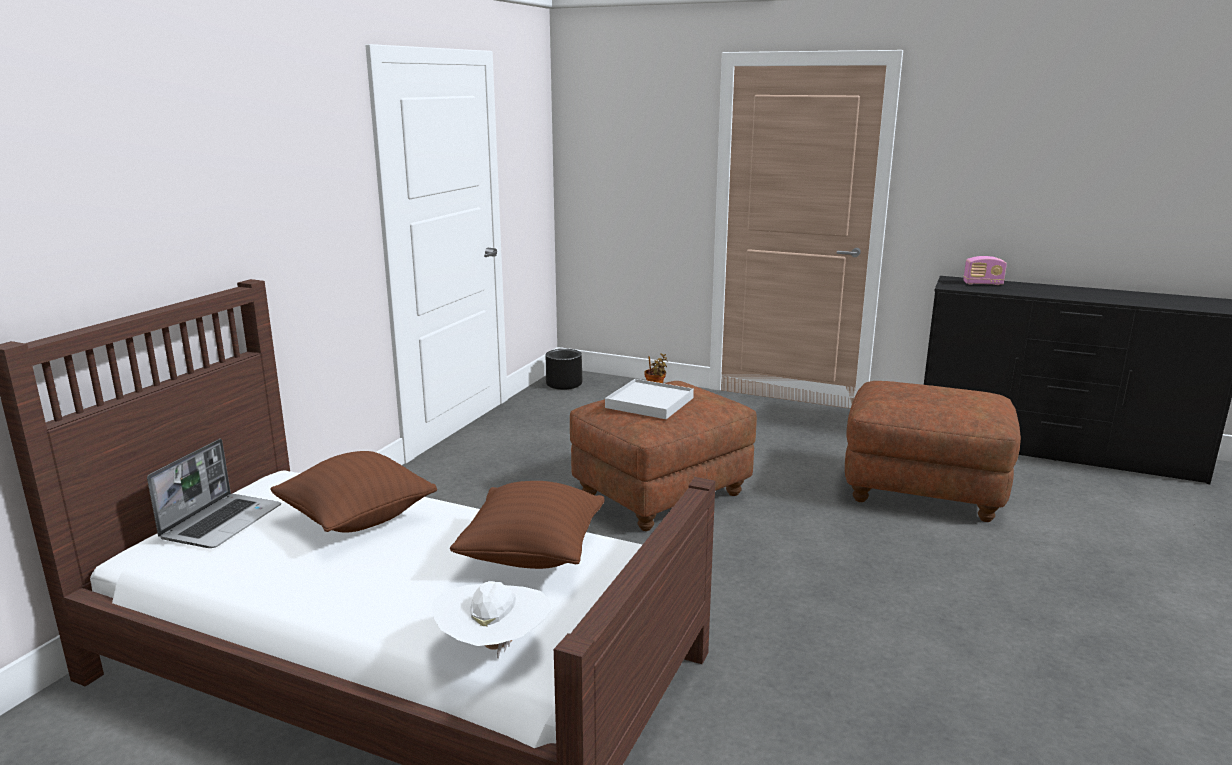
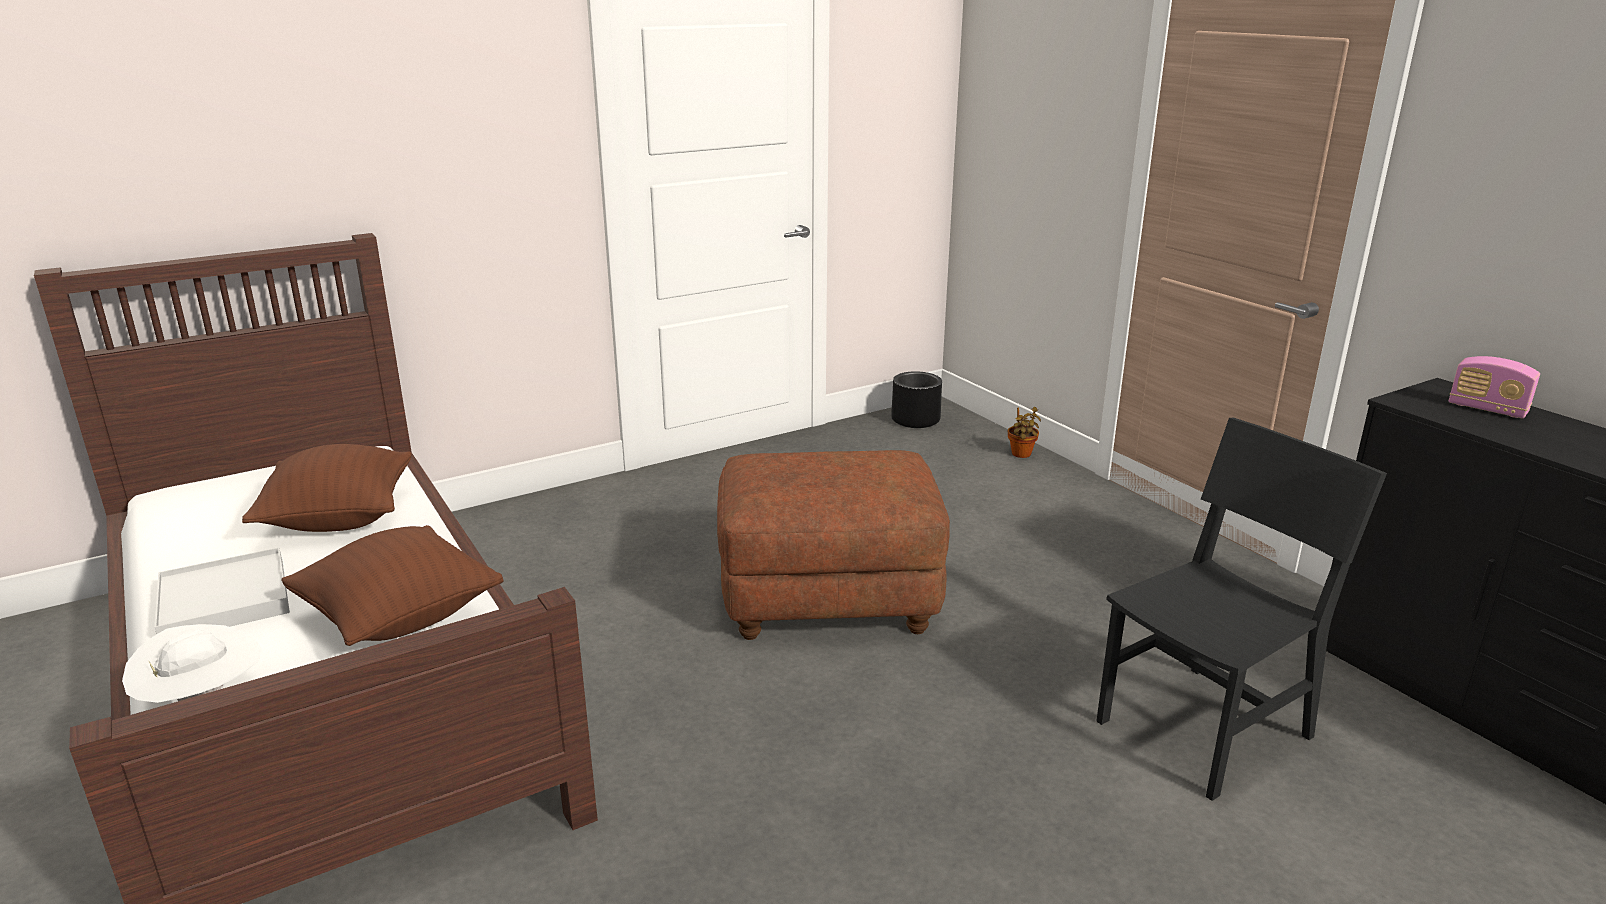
camera: 35 degrees right, 5 degrees up
laptop [147,439,281,548] -> none
white tray [605,379,694,419] -> white tray moved to [155,548,290,634]
brown ottoman [845,381,1021,522] -> black chair [1096,417,1387,801]

